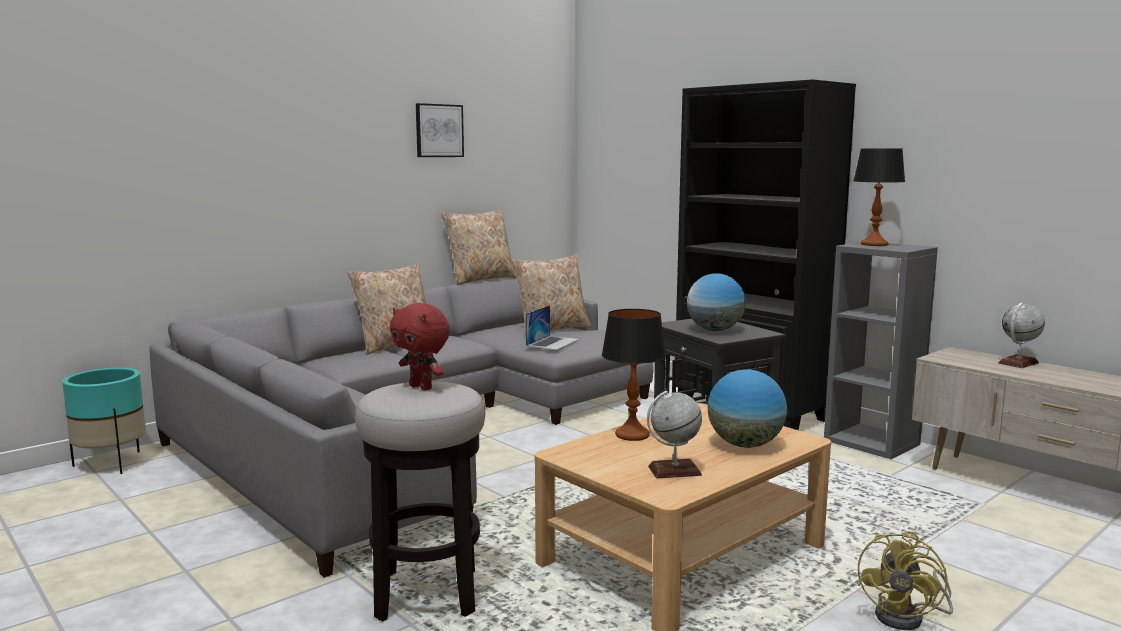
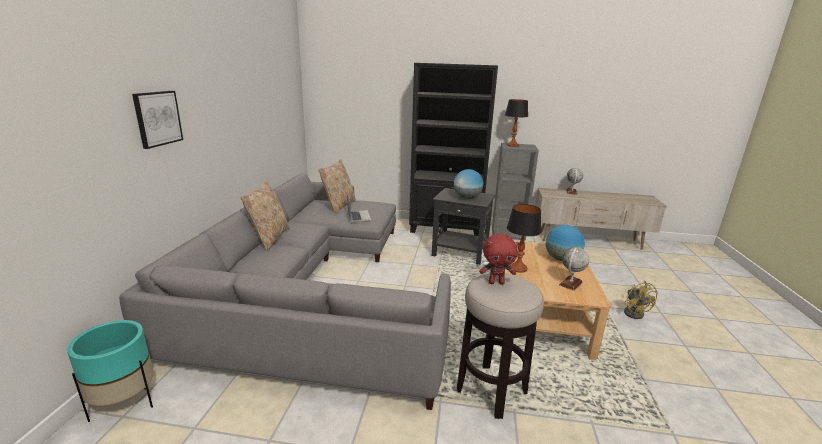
camera: 40 degrees left, 10 degrees up
picture [416,103,464,157] -> picture moved to [132,91,183,149]
beige pillow [441,209,516,285] -> none

